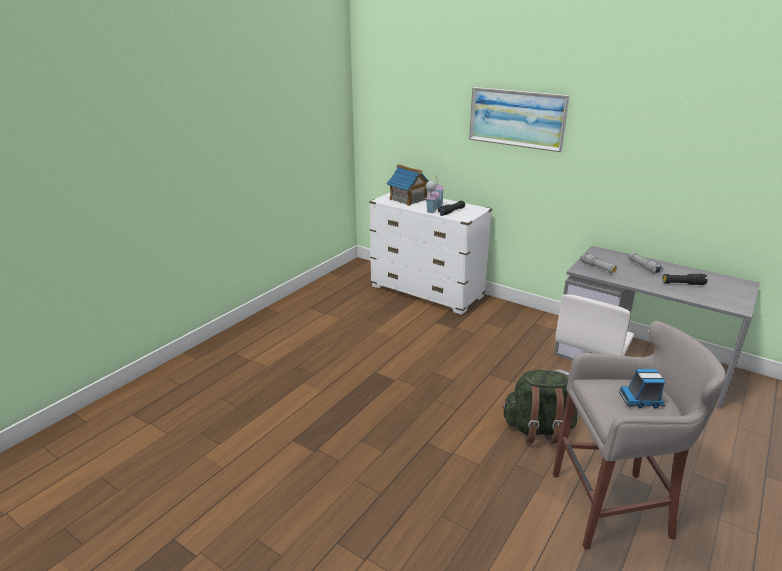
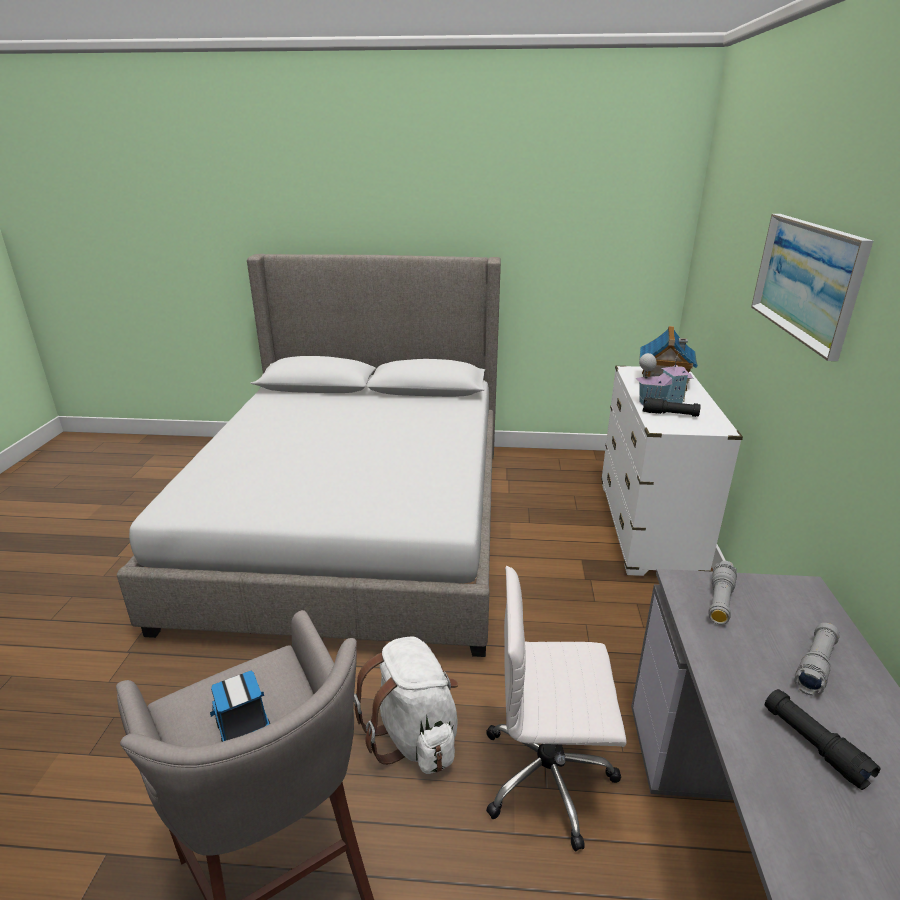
camera: 60 degrees right, 0 degrees up
green backpack [502,370,578,444] -> white backpack [354,636,458,774]
none -> bed [117,254,501,657]

